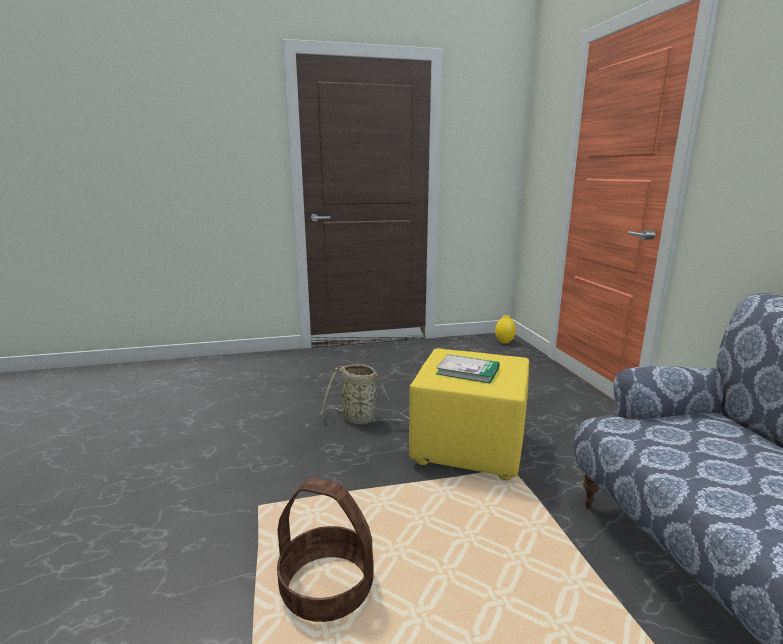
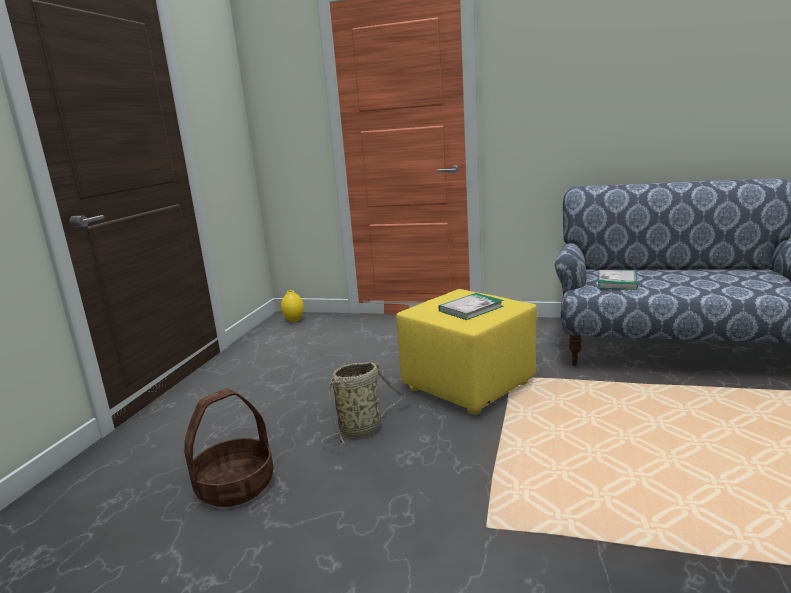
camera: 60 degrees left, 0 degrees up
basket [277,478,374,622] -> basket moved to [184,389,273,507]
none -> book [598,270,638,290]

